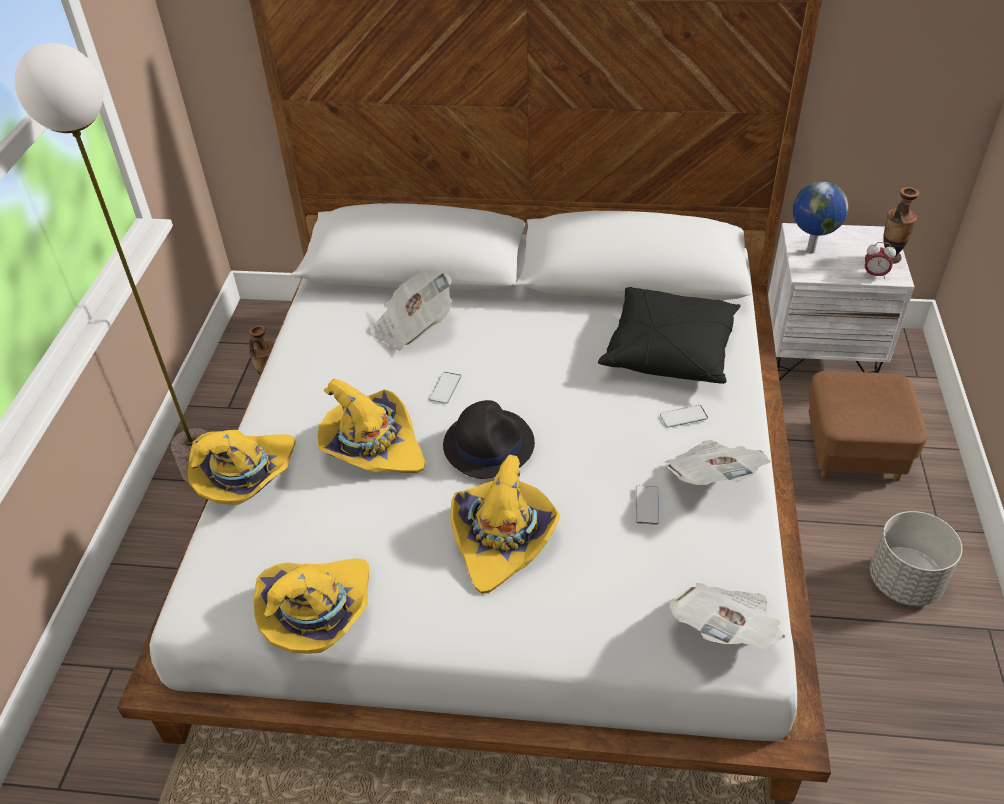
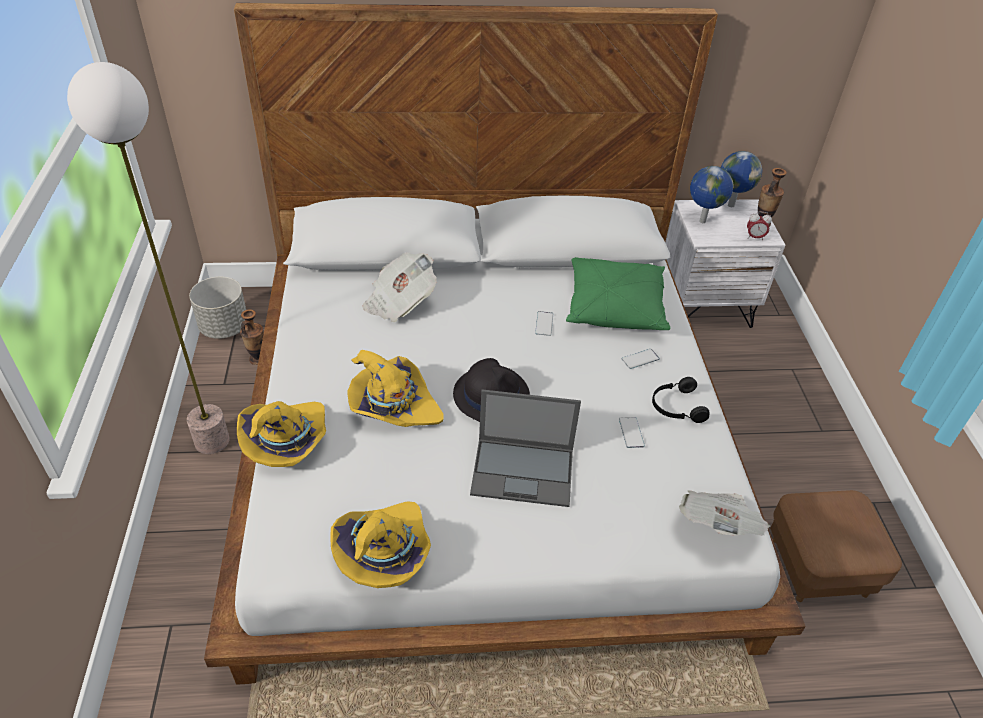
camera: 15 degrees left, 0 degrees up
phone [429,372,461,404] -> phone moved to [535,311,553,336]
yellow hat [450,454,560,594] -> laptop [470,389,581,507]
black pillow [598,287,741,384] -> green pillow [566,257,671,330]
newspaper [665,440,771,485] -> black headphones [652,377,710,423]
brown ottoman [808,371,928,481] -> brown ottoman moved to [770,490,902,602]
grey planter [870,511,962,606] -> grey planter moved to [189,277,246,339]
none -> globe [721,151,762,207]

